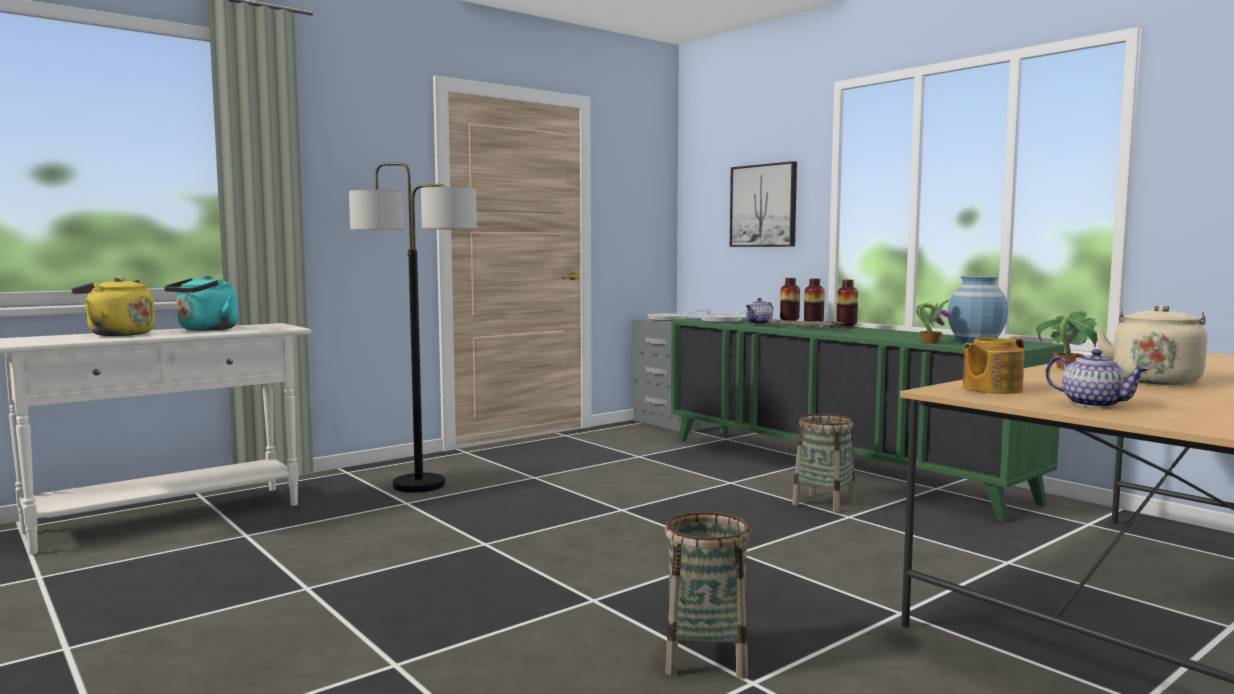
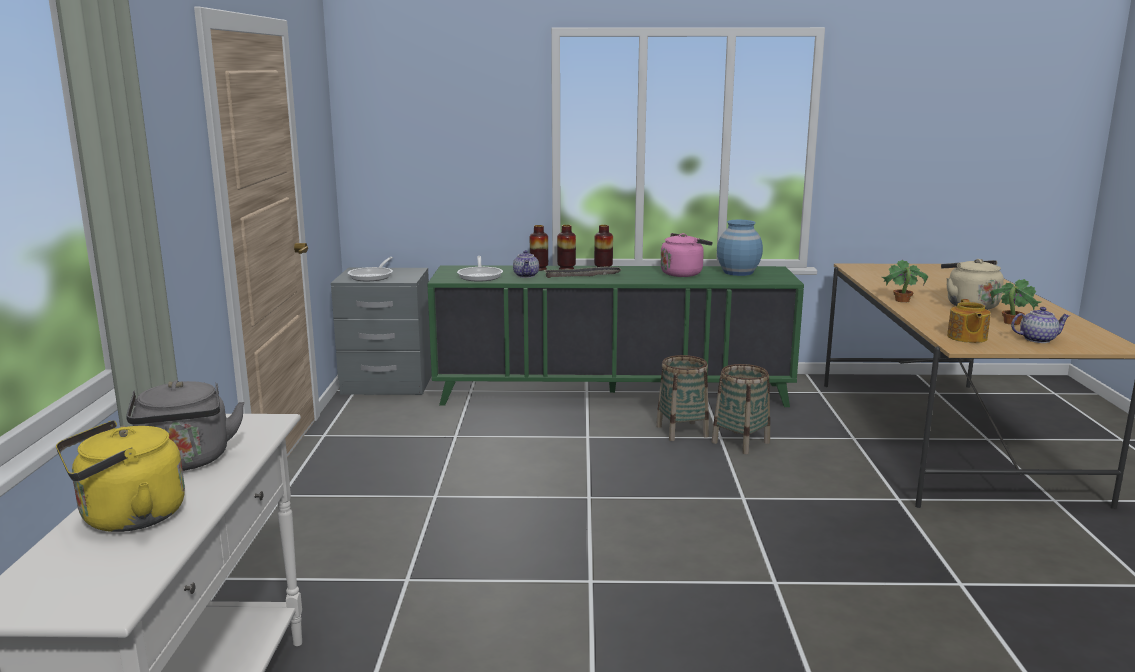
camera: 50 degrees left, 10 degrees up
turquoise kettle [164,275,239,331] -> grey kettle [126,380,245,471]
floor lamp [349,162,477,493] -> none
basket [664,512,751,679] -> basket moved to [712,364,770,454]
picture [730,161,797,247] -> none
potted plant [916,299,952,343] -> potted plant moved to [990,279,1041,325]
none -> pink kettle [660,233,713,277]

